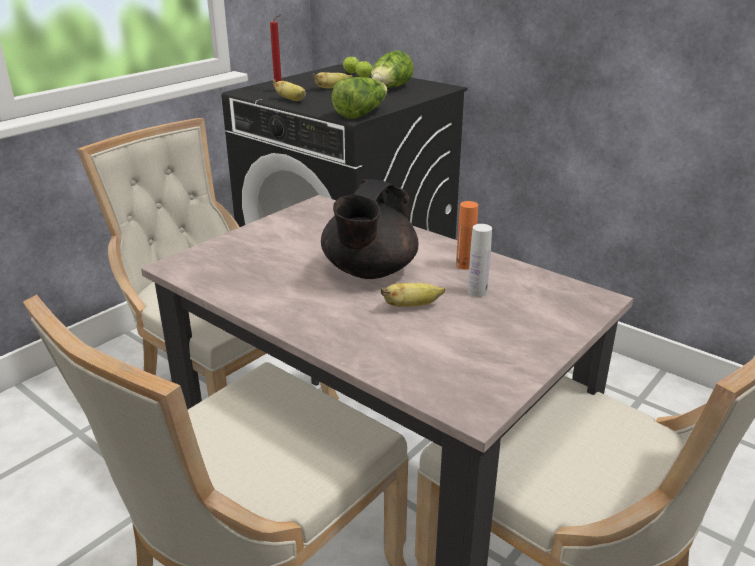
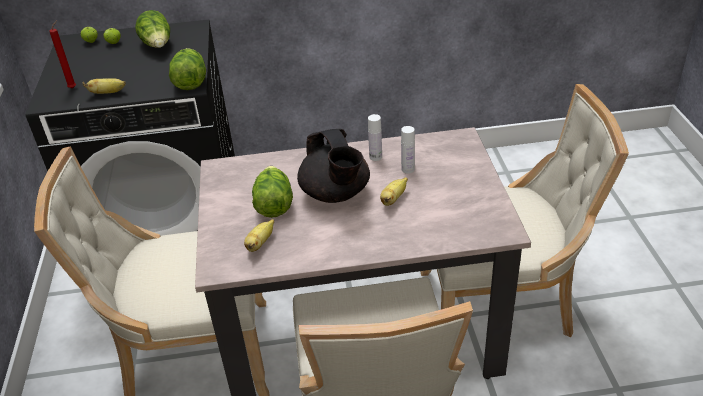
camera: 45 degrees left, 10 degrees up
banana [312,72,353,88] -> banana moved to [244,219,274,252]
orange bottle [456,201,478,270] -> white bottle [368,114,382,161]
none -> lettuce [252,166,293,218]

